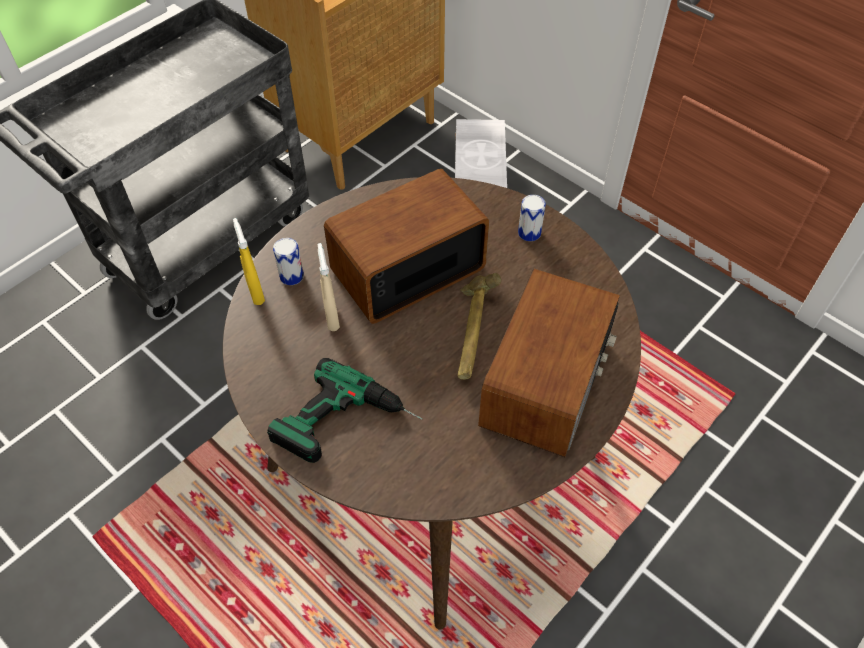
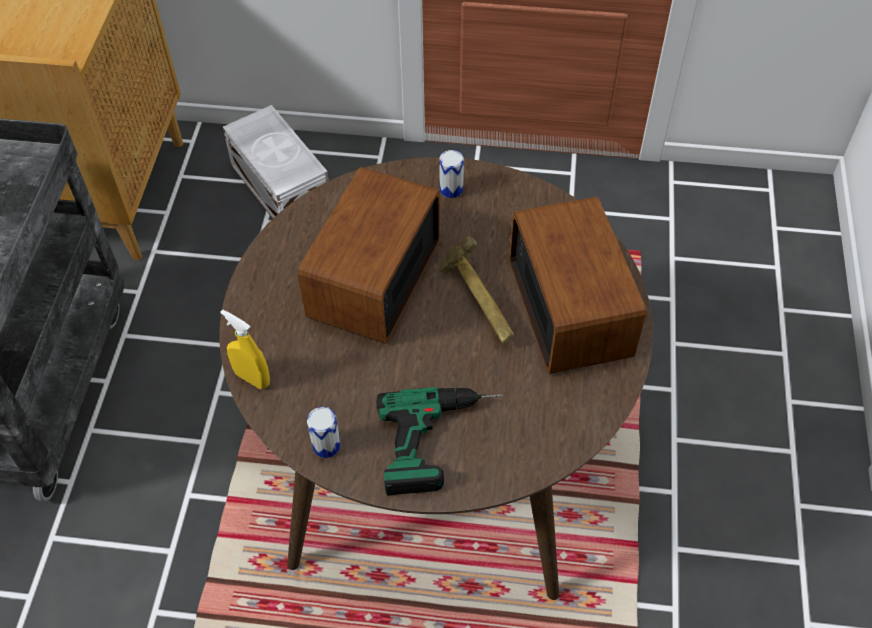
camera: 35 degrees left, 0 degrees up
can [273,238,304,285] -> can moved to [307,407,341,458]
beige spray bottle [318,243,340,331] -> none

